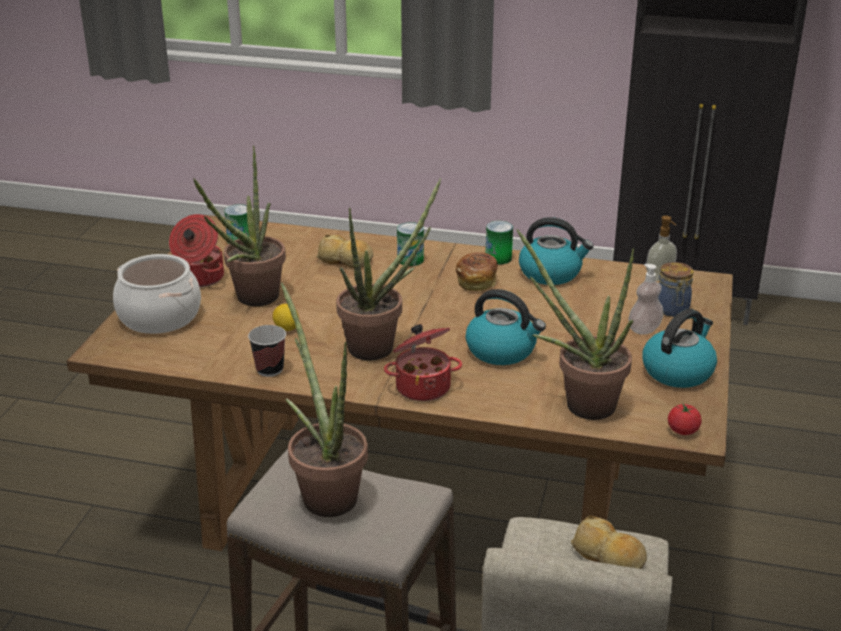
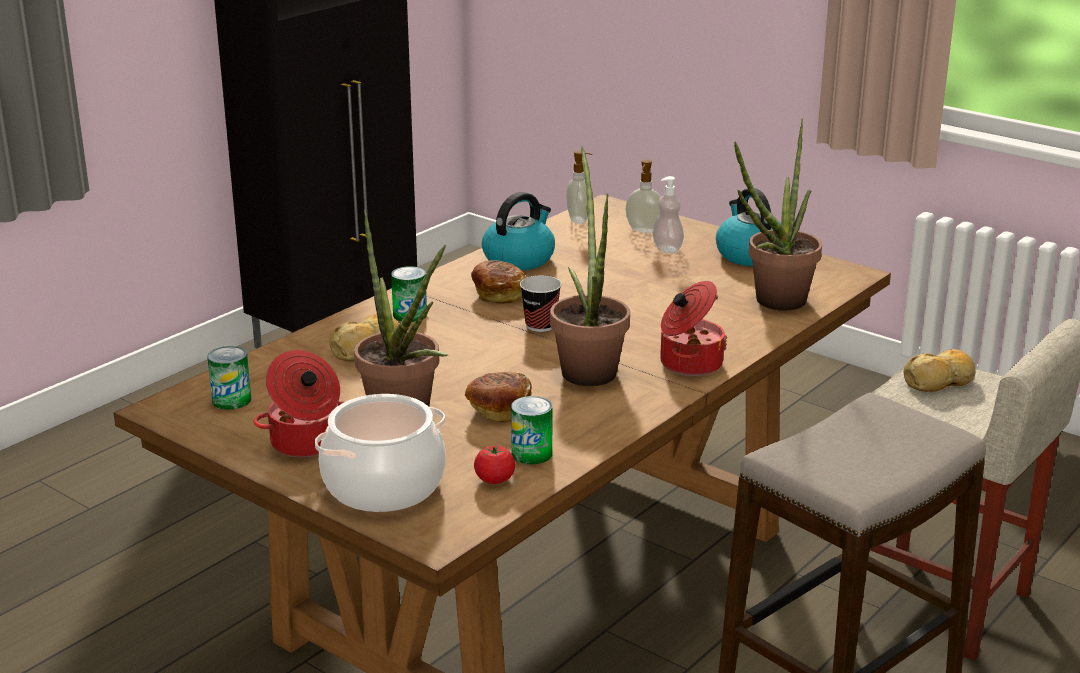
camera: 65 degrees left, 5 degrees down
cup [248,325,286,377] -> cup moved to [520,276,562,332]
lemon [273,304,299,331] -> bread [465,372,532,422]
potted plant [281,282,368,517] -> none
kettle [466,289,546,365] -> none
can [486,221,513,265] -> can moved to [511,396,552,464]
jar [658,262,693,317] -> soap dispenser [626,159,661,233]
tomato [668,404,702,435] -> tomato moved to [474,446,515,484]

